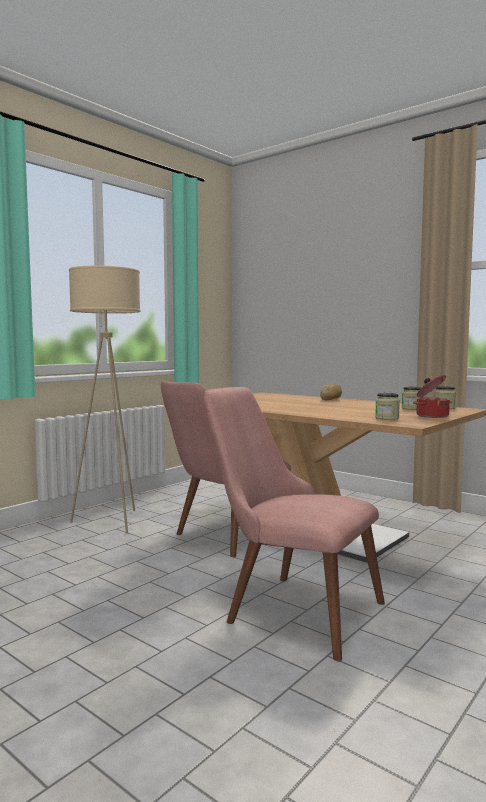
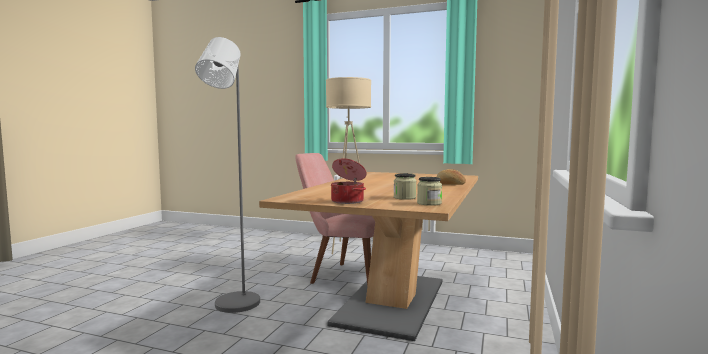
camera: 70 degrees right, 0 degrees up
pink chair [203,387,385,661] -> grey floor lamp [195,37,260,313]
jar [375,393,400,420] -> none

